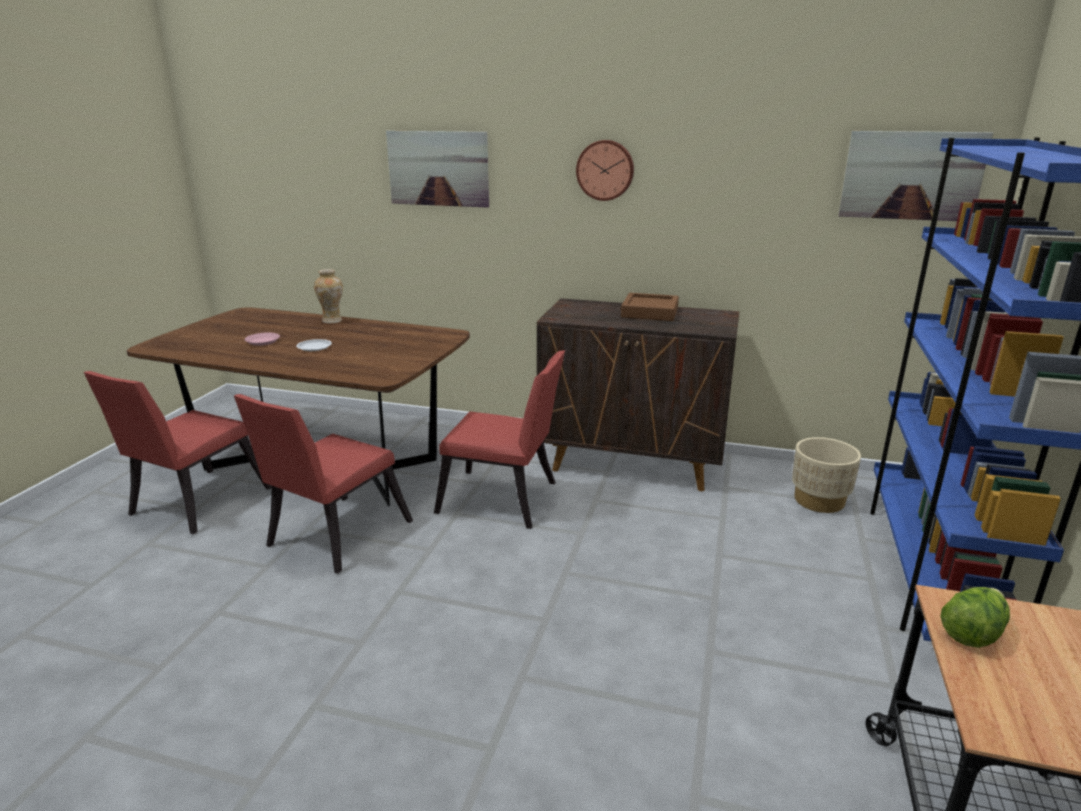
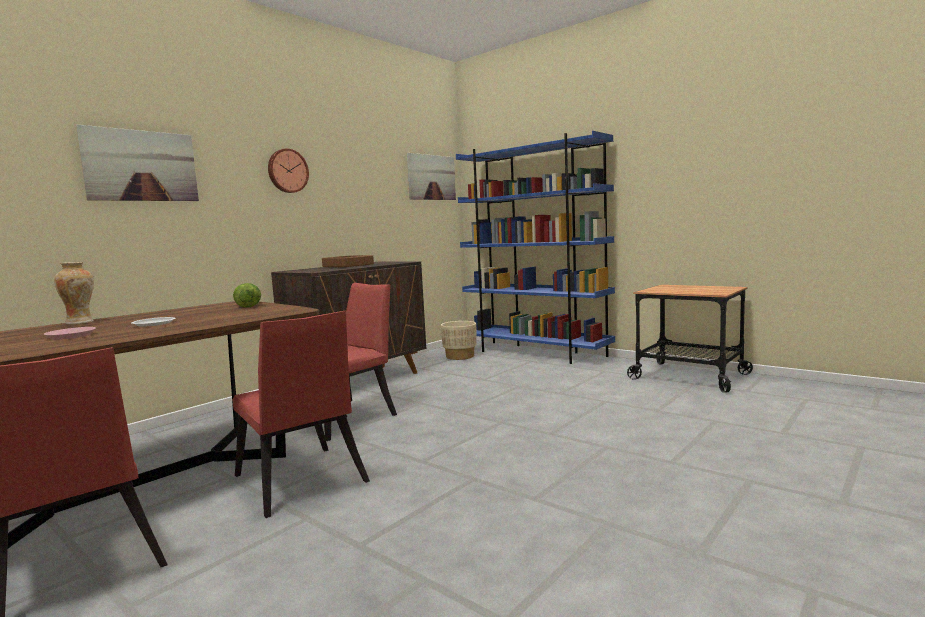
camera: 65 degrees left, 15 degrees down
lettuce [940,587,1010,648] -> lettuce moved to [233,283,261,308]

